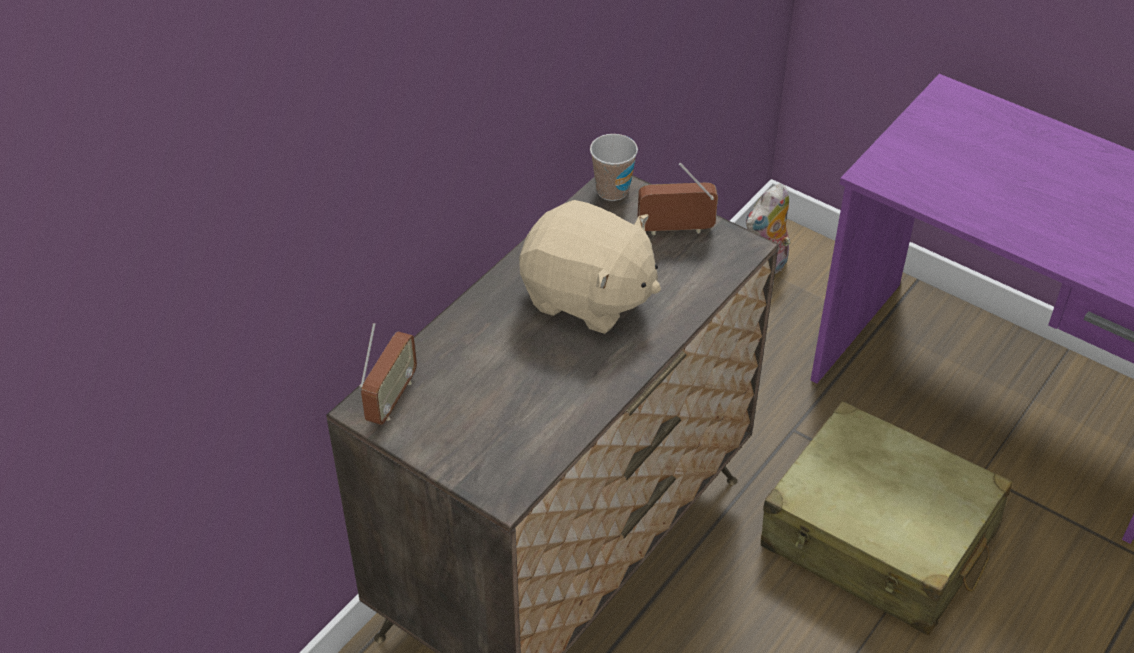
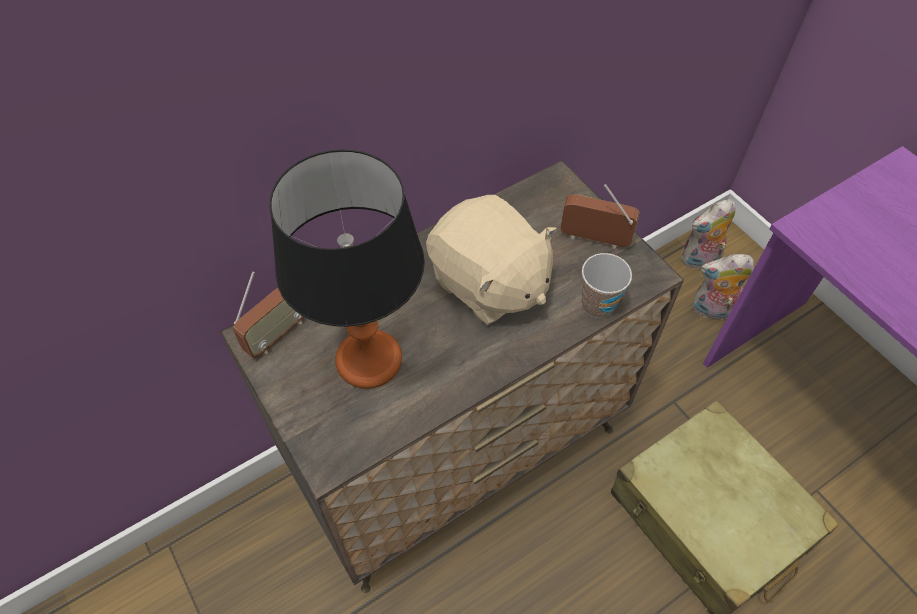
camera: 20 degrees right, 10 degrees up
cup [590,134,638,201] -> cup moved to [582,253,632,318]
none -> table lamp [270,149,425,389]
none -> plush toy [693,254,754,320]

